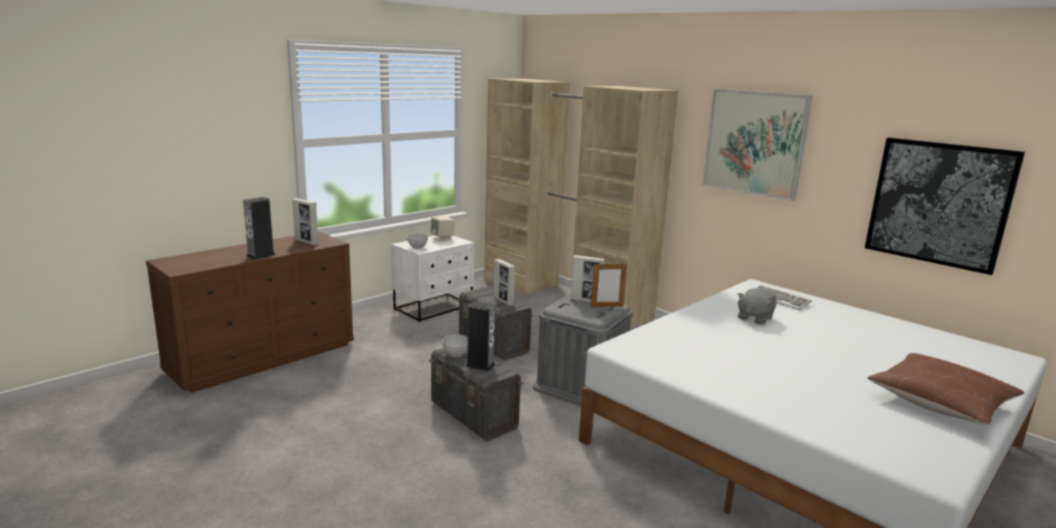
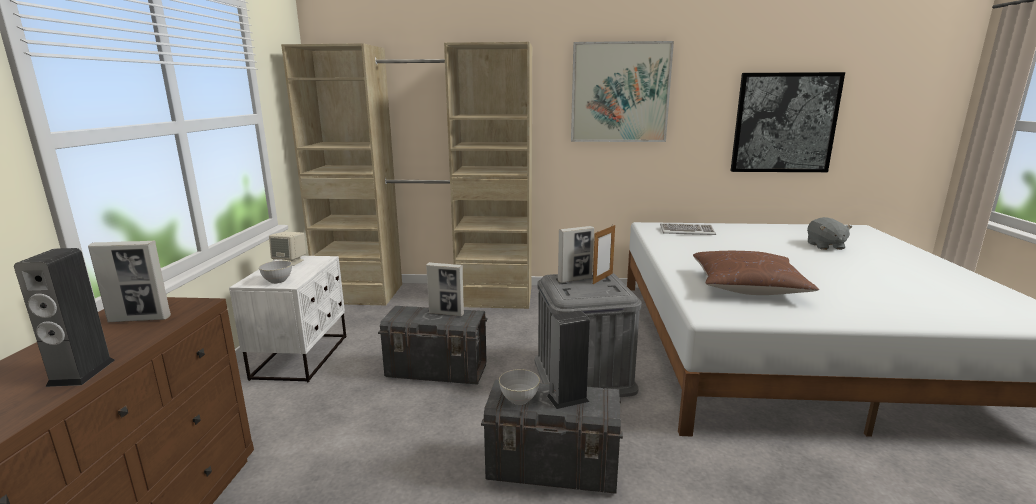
camera: 40 degrees left, 0 degrees up
grey plush toy [737,288,776,324] -> grey plush toy moved to [807,217,852,250]
brown pillow [868,353,1024,425] -> brown pillow moved to [693,251,819,295]

